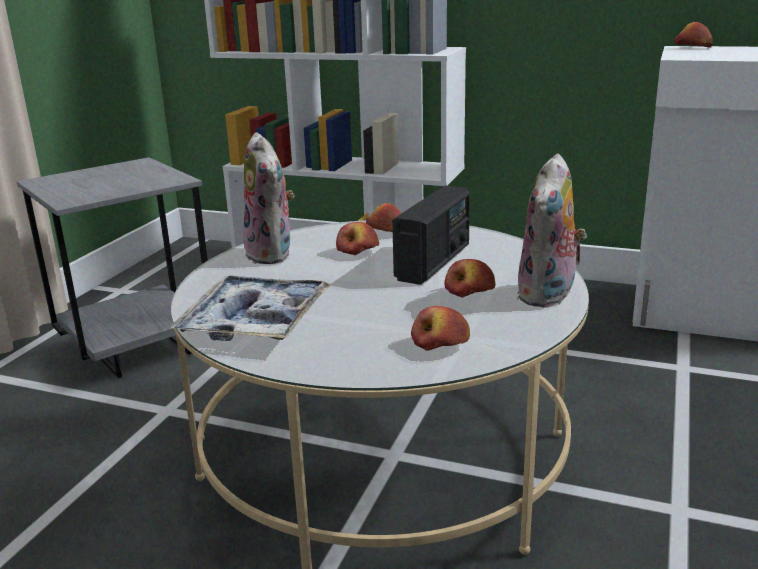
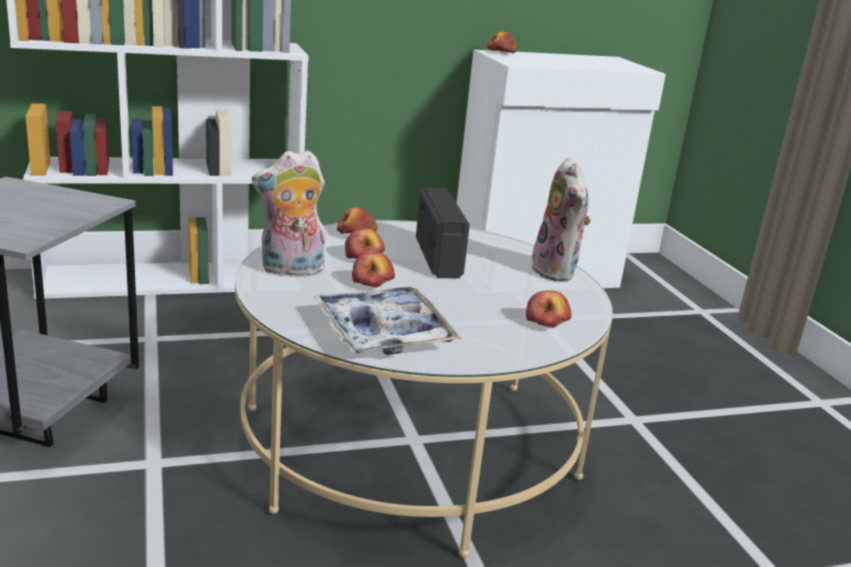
camera: 40 degrees left, 0 degrees up
plush toy [243,132,295,264] -> plush toy turned 135 degrees clockwise [252,150,326,276]
apple [444,259,496,298] -> apple moved to [352,253,395,288]

